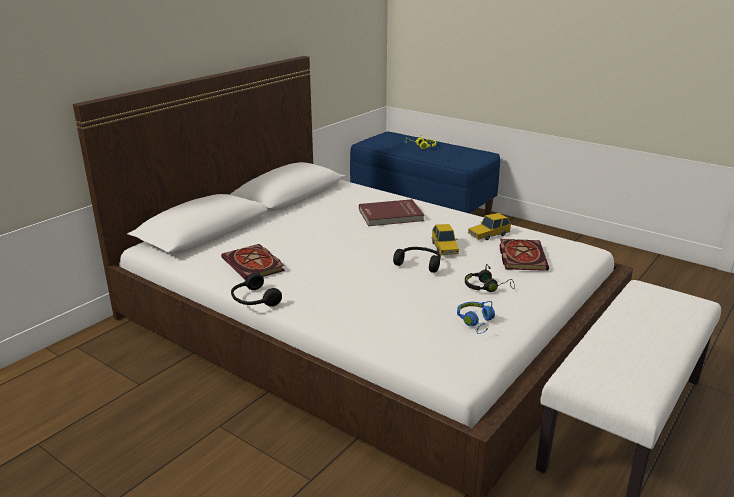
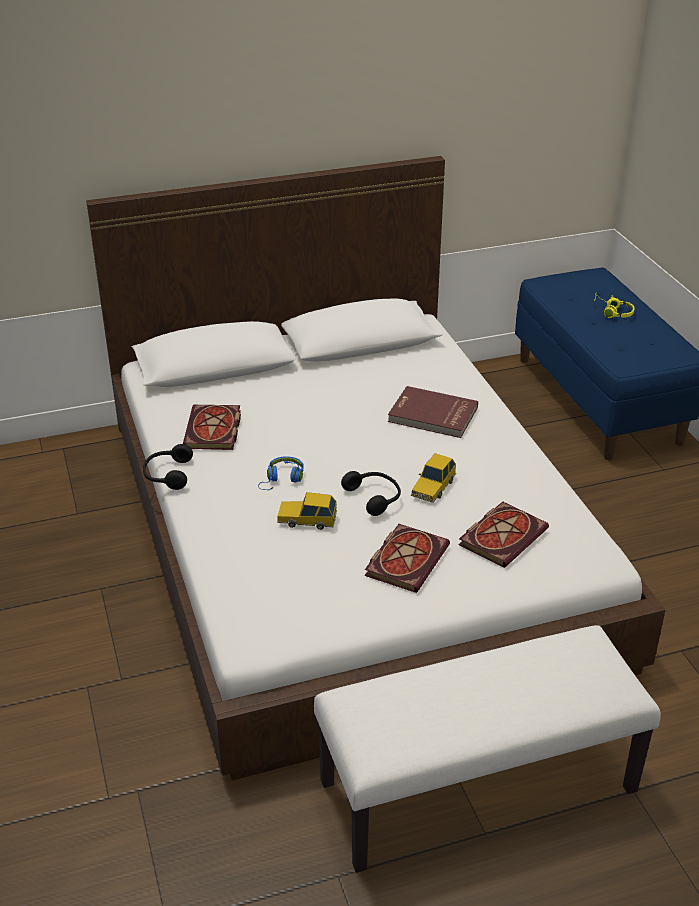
camera: 35 degrees right, 10 degrees up
blue headphones [457,301,495,334] -> blue headphones moved to [258,457,304,490]
black headphones [465,264,515,292] -> book [365,524,450,593]
toy car [468,213,511,240] -> toy car moved to [277,492,337,530]

